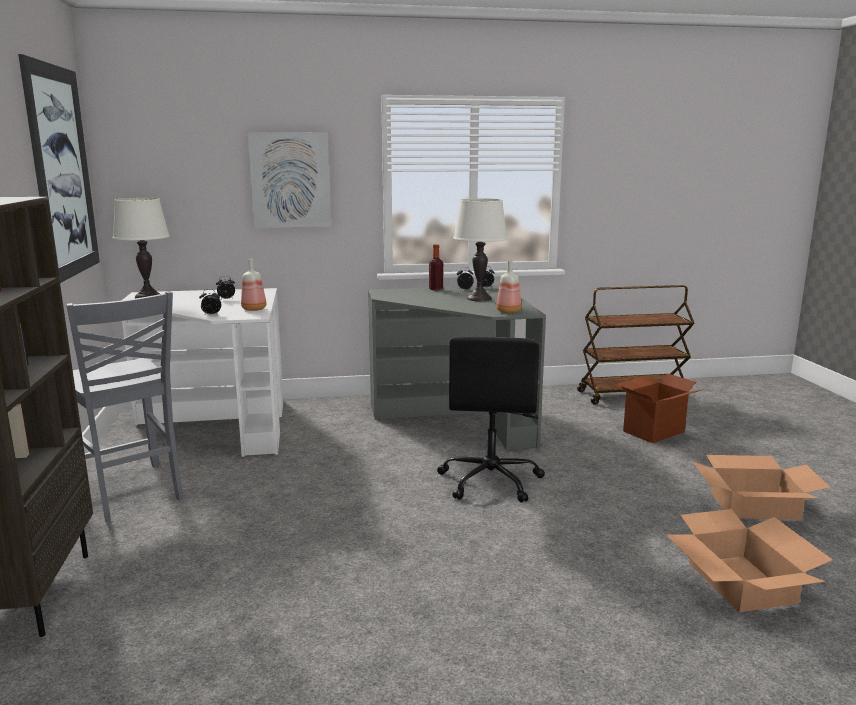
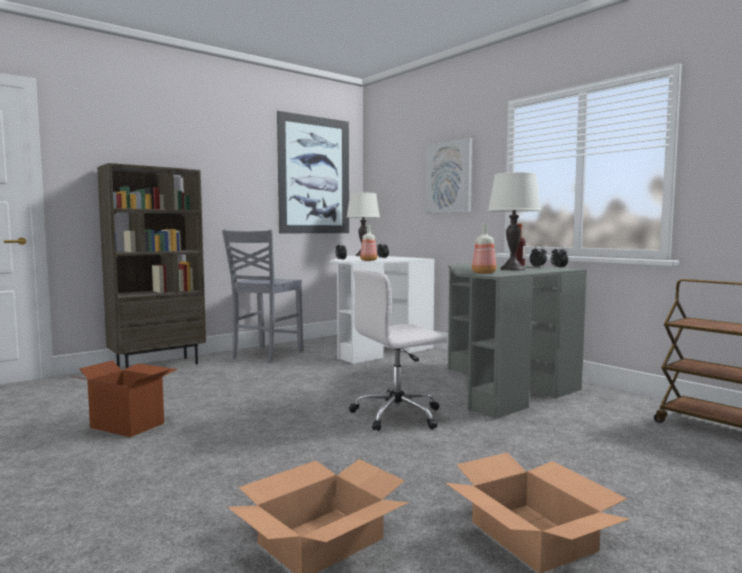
camera: 60 degrees right, 10 degrees down
black office chair [437,337,545,503] -> white office chair [349,270,448,431]
cardboard box [613,374,704,443] -> cardboard box moved to [71,360,177,437]

